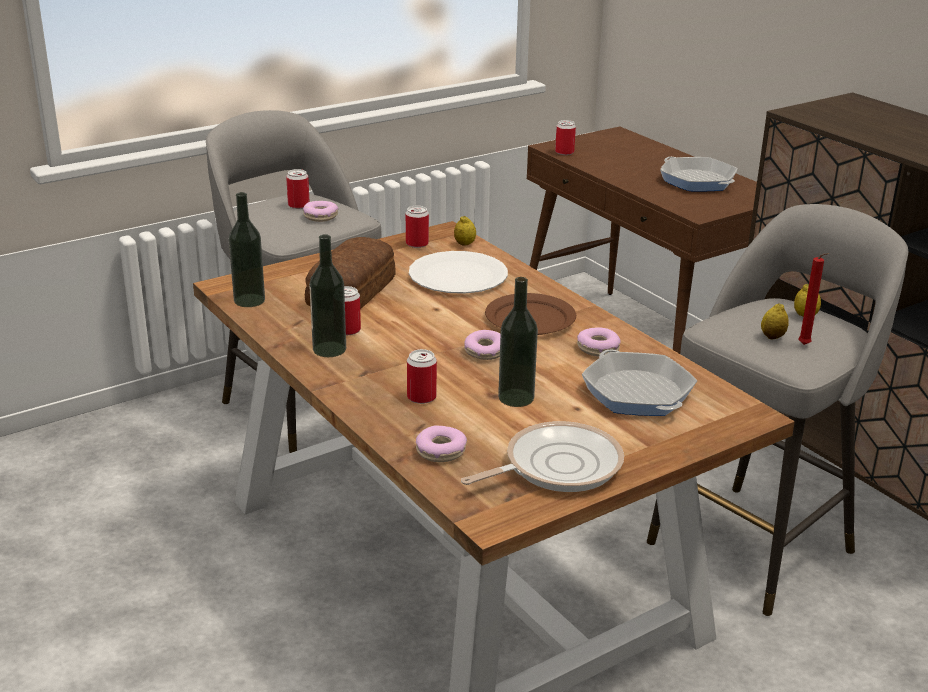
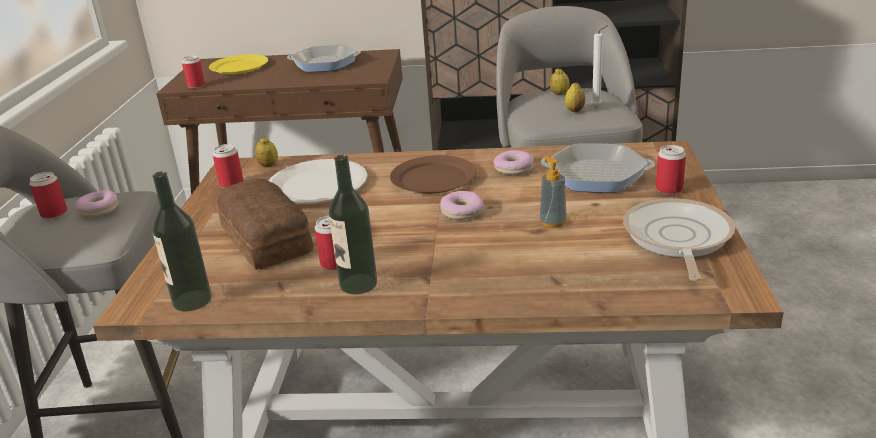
camera: 50 degrees left, 0 degrees up
can [407,349,437,404] -> can moved to [656,145,686,194]
donut [416,425,467,462] -> none
bottle [498,277,538,407] -> soap dispenser [540,156,567,228]
red candle [798,253,830,345] -> white candle [591,25,608,106]
none -> yellow plate [209,54,268,74]

